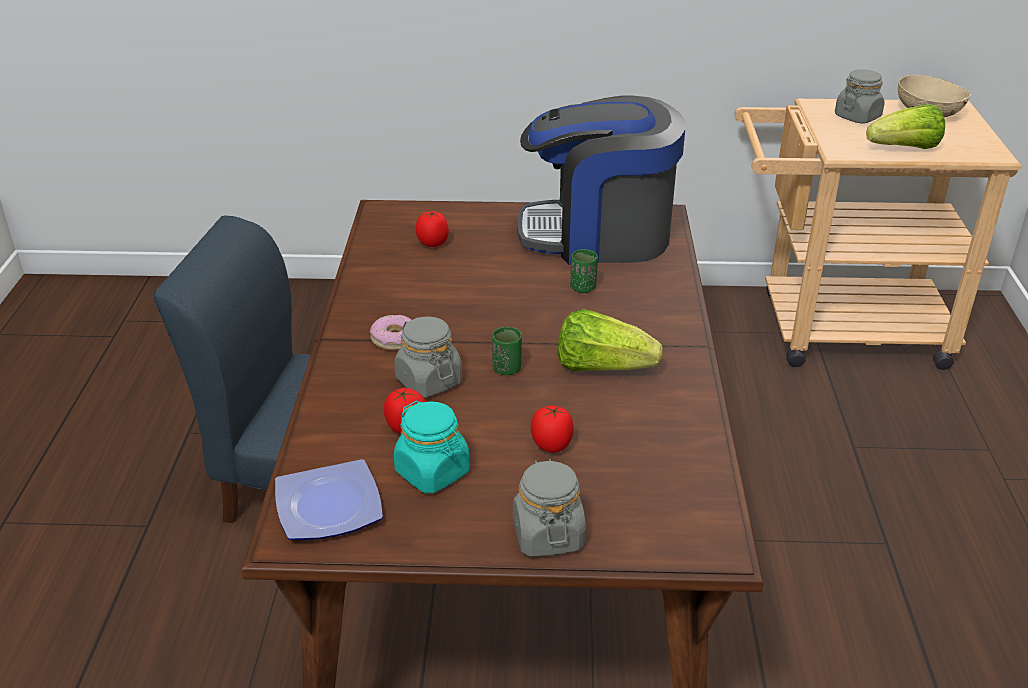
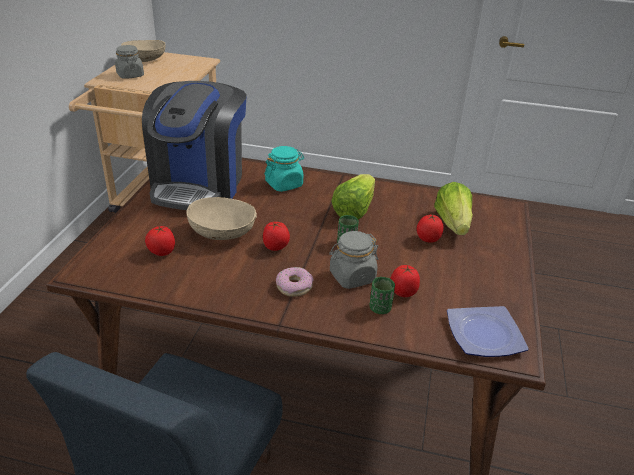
camera: 80 degrees left, 0 degrees up
turquoise jar [394,401,470,493] -> turquoise jar moved to [265,146,304,192]
grey jar [513,459,586,557] -> none
green cup [570,249,598,293] -> green cup moved to [369,277,395,314]
lettuce [866,104,945,149] -> lettuce moved to [434,182,473,235]
none -> beige bowl [186,197,257,240]
none -> tomato [263,222,290,251]

